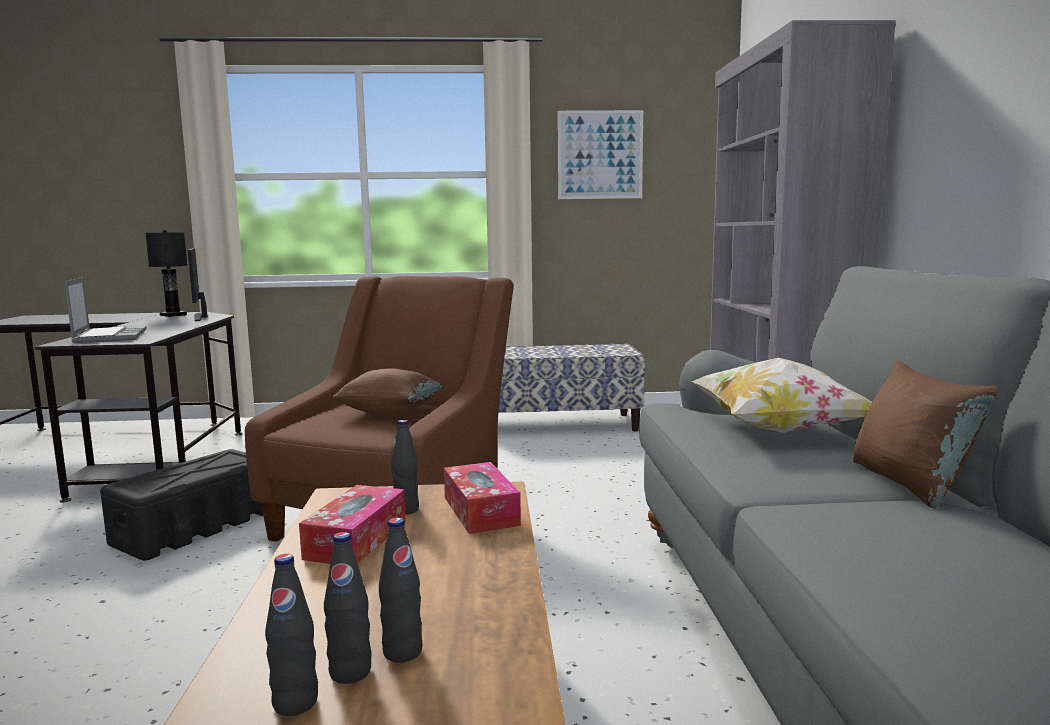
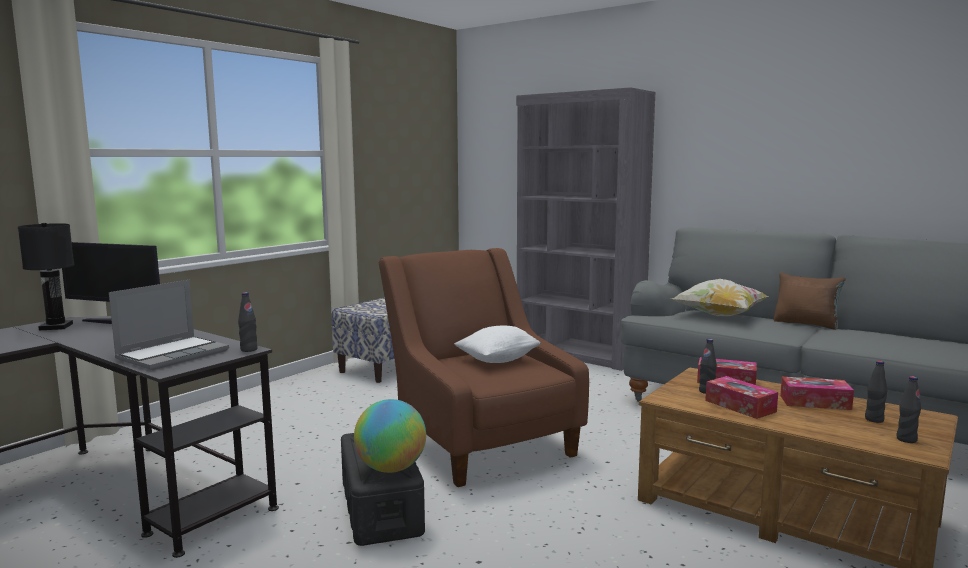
camera: 50 degrees left, 0 degrees up
laptop [64,277,147,343] -> laptop turned 105 degrees clockwise [109,280,229,370]
black bottle [324,532,372,684] -> black bottle moved to [238,292,258,352]
brown pillow [332,368,444,415] -> white pillow [454,326,541,363]
picture [558,110,643,199] -> none
none -> globe [354,399,426,473]
none -> tissue box [780,377,854,410]

